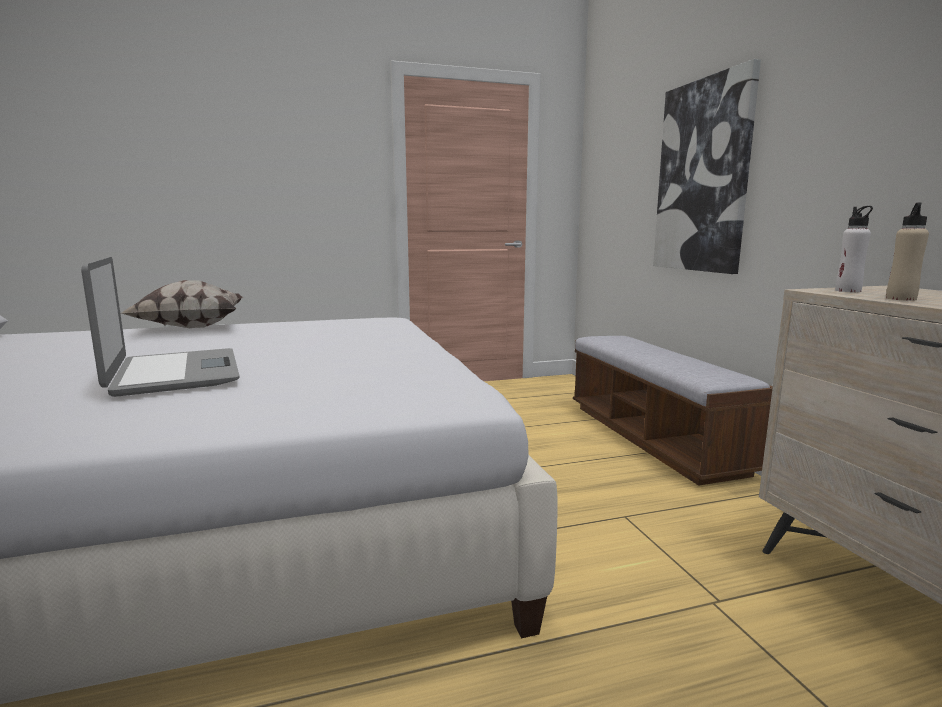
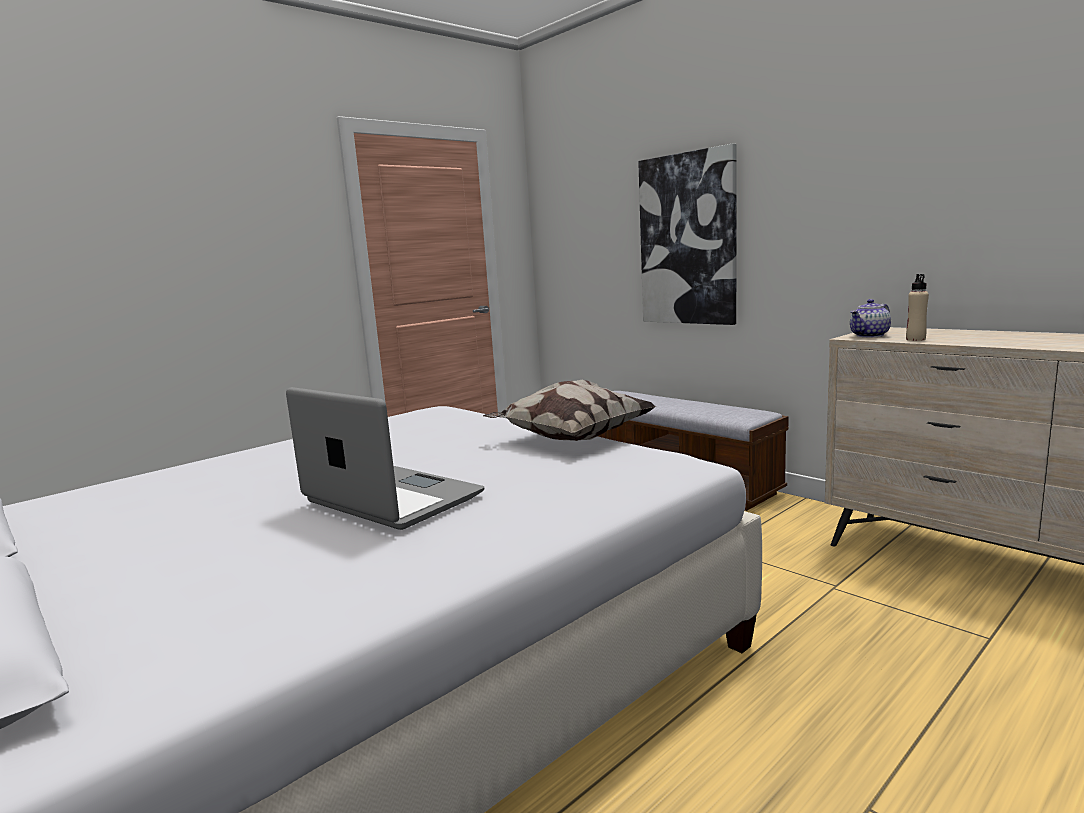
camera: 25 degrees left, 0 degrees up
pillow [121,280,243,328] -> pillow moved to [483,380,656,441]
white bottle [835,206,873,292] -> teapot [850,299,891,337]

